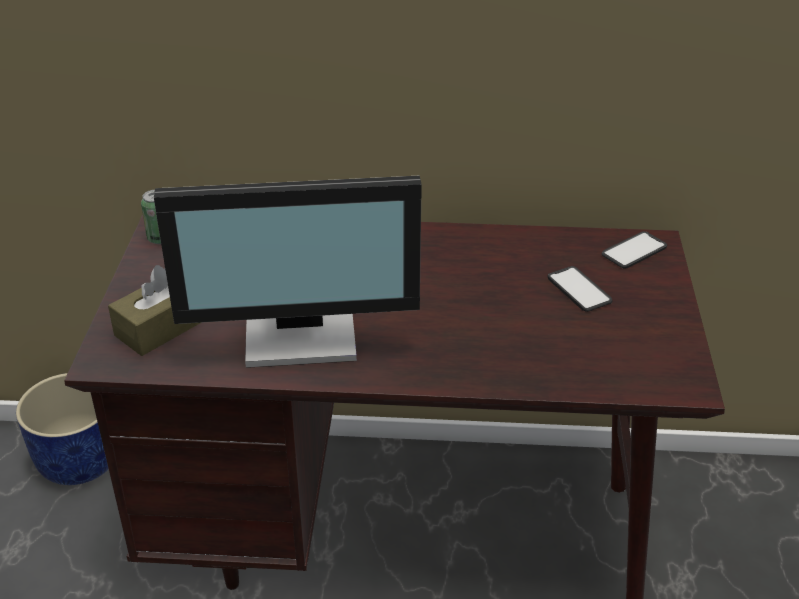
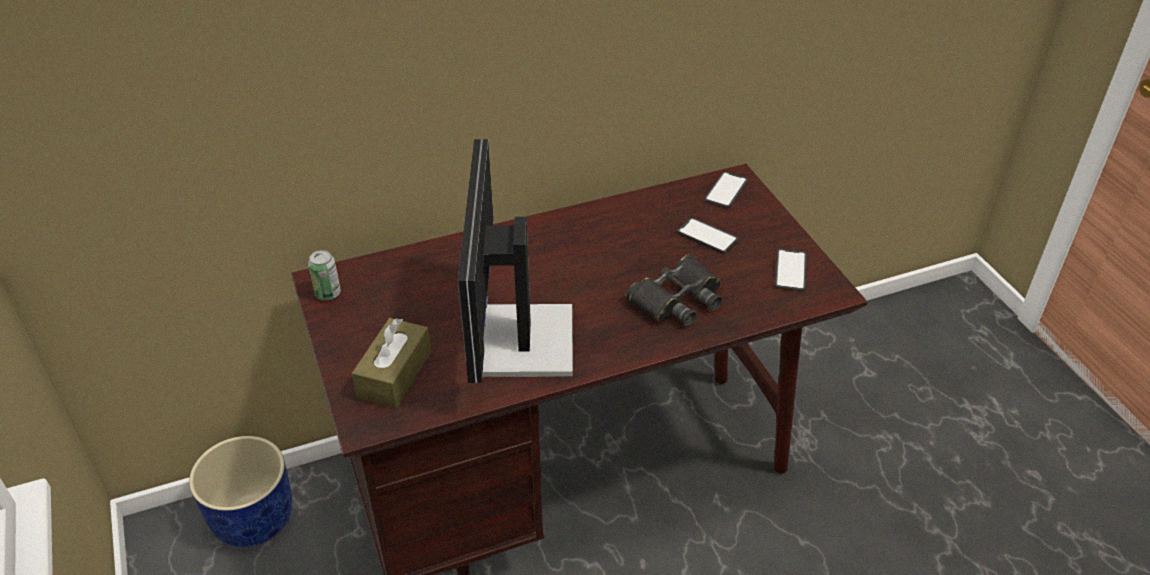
camera: 25 degrees left, 5 degrees up
monitor [154,175,422,368] -> monitor turned 120 degrees clockwise [458,139,573,383]
none -> black binoculars [625,254,723,326]
none -> phone [775,249,807,291]

